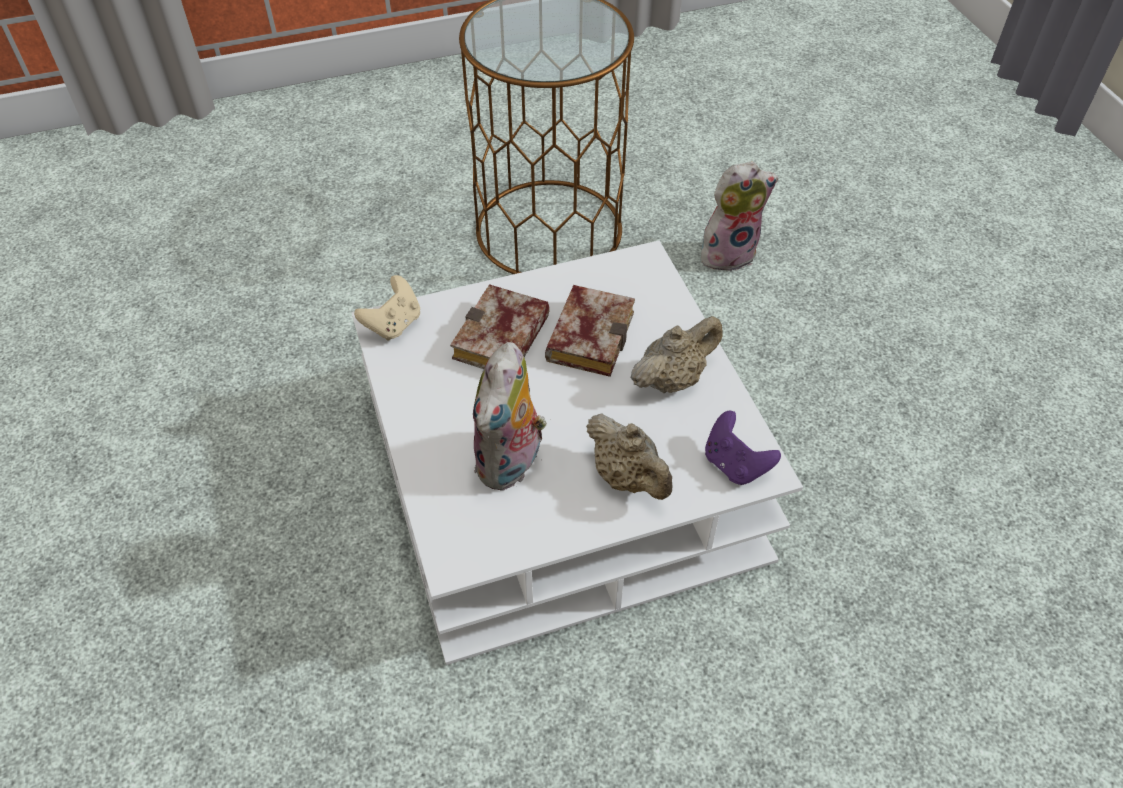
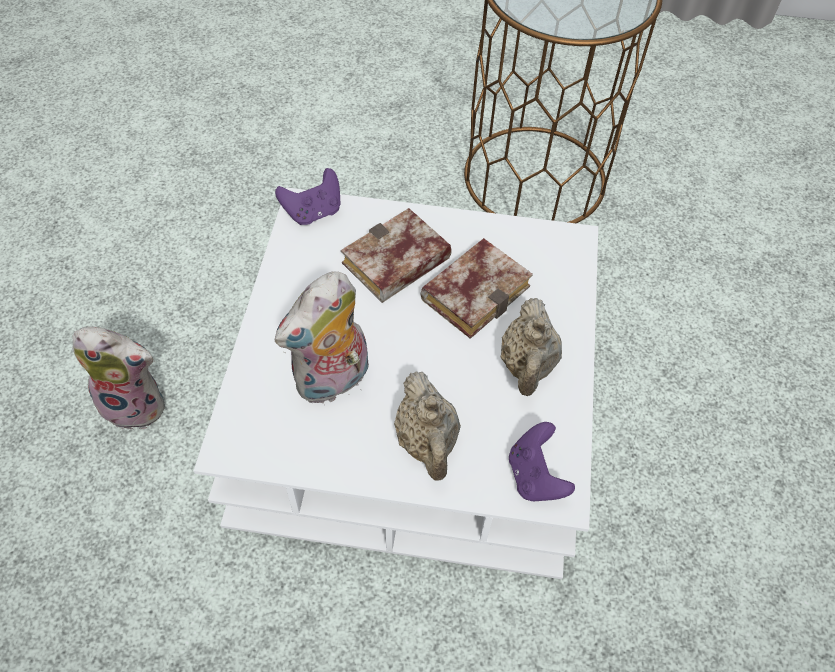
camera: 25 degrees right, 5 degrees up
beige game controller [354,275,420,341] -> purple game controller [275,168,340,225]
beige teapot [631,316,723,393] -> beige teapot turned 105 degrees clockwise [500,298,562,396]
plush toy [701,162,778,271] -> plush toy moved to [72,327,165,429]

